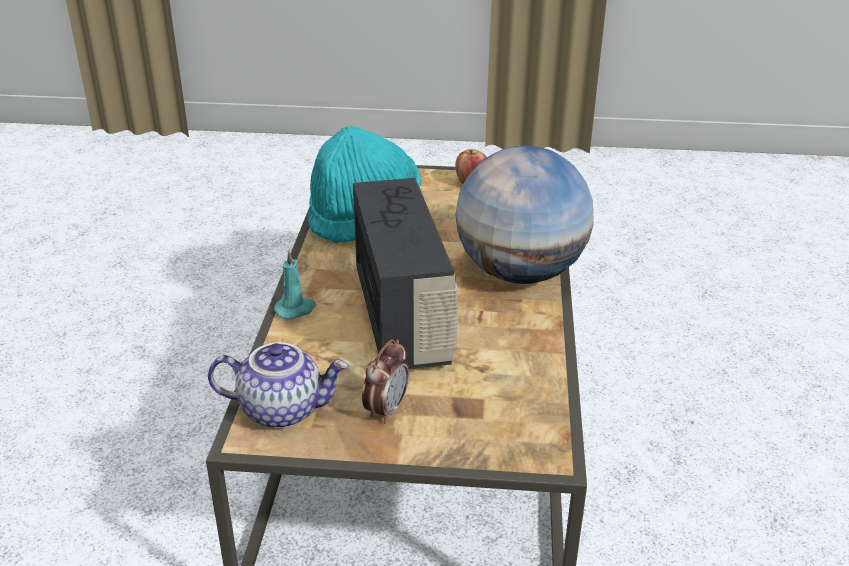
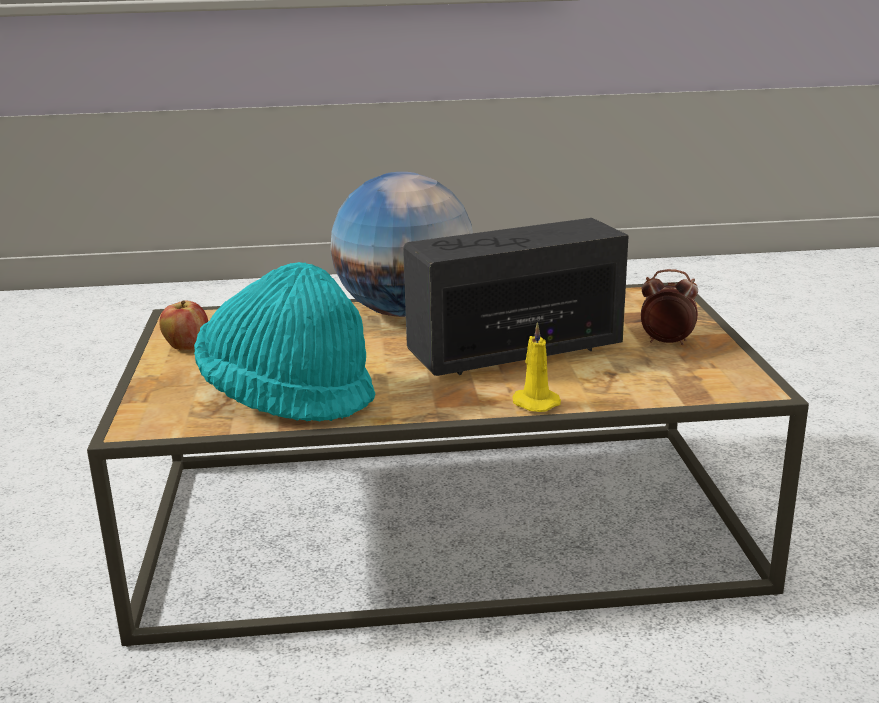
camera: 100 degrees left, 10 degrees down
teapot [208,342,349,429] -> none
turquoise candle [274,250,316,319] -> yellow candle [513,322,561,412]

